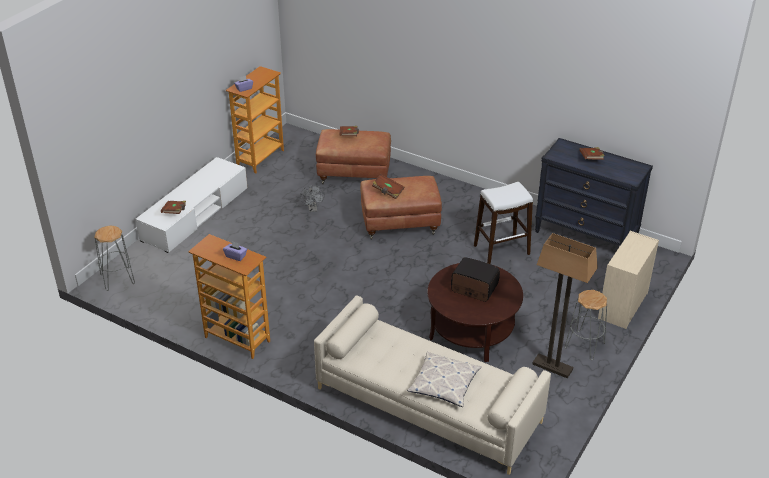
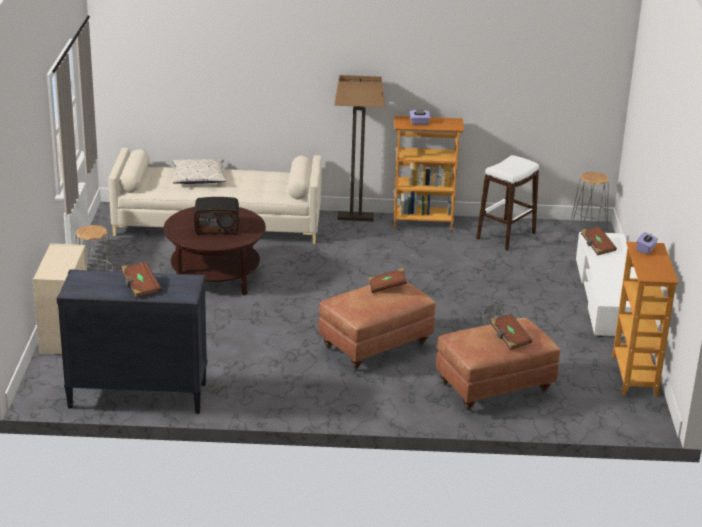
camera: 150 degrees right, 10 degrees down
white stool [474,182,533,264] -> white stool moved to [476,155,539,250]
floor lamp [532,233,598,378] -> floor lamp moved to [334,75,385,221]

